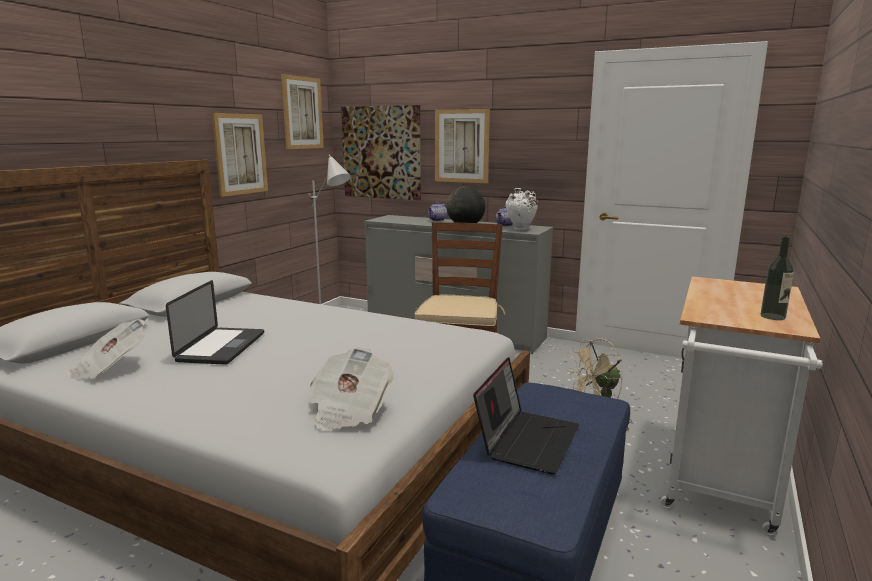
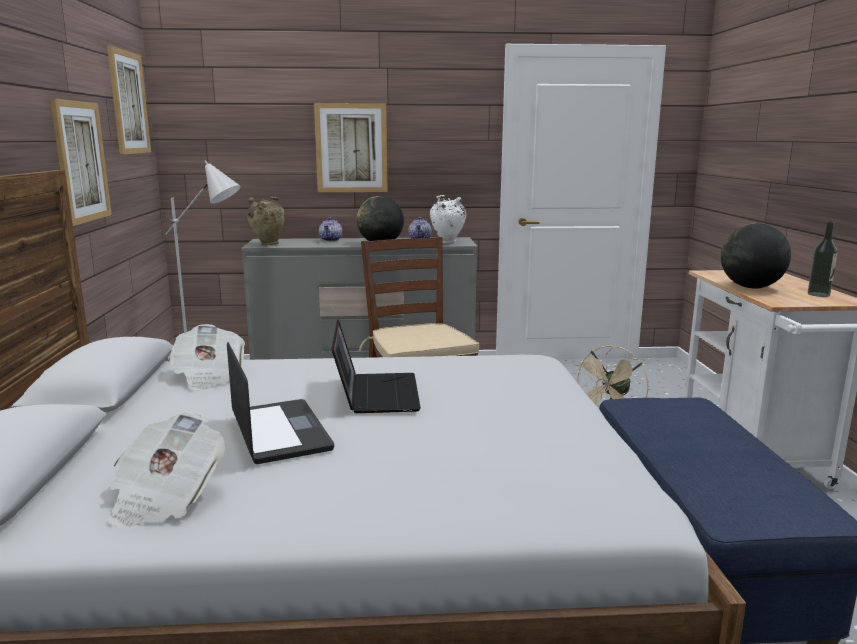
camera: 30 degrees left, 0 degrees up
newspaper [310,348,394,430] -> newspaper moved to [168,324,245,391]
picture [341,105,421,200] -> none
laptop [473,357,579,475] -> laptop moved to [331,320,421,413]
none -> beige vase [246,196,285,246]
none -> globe [721,223,791,289]

